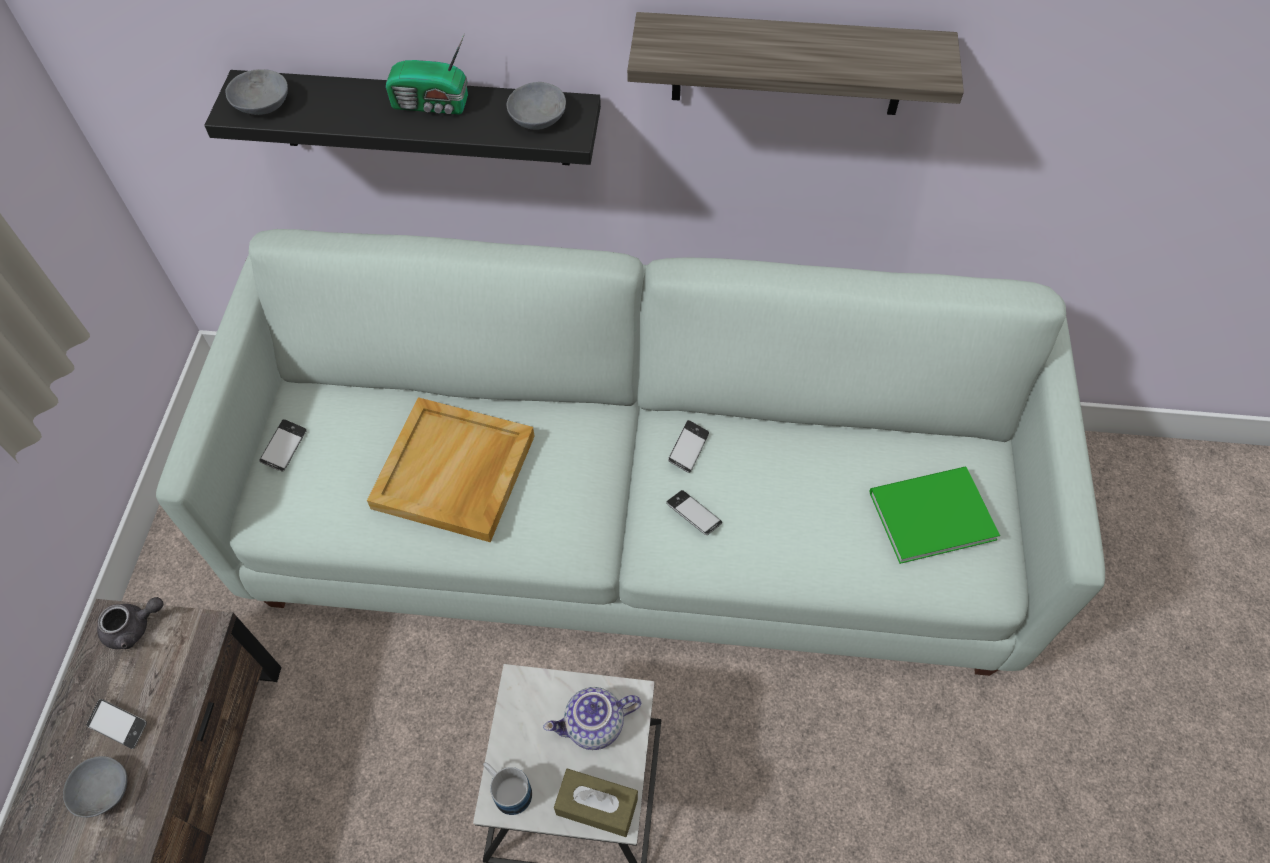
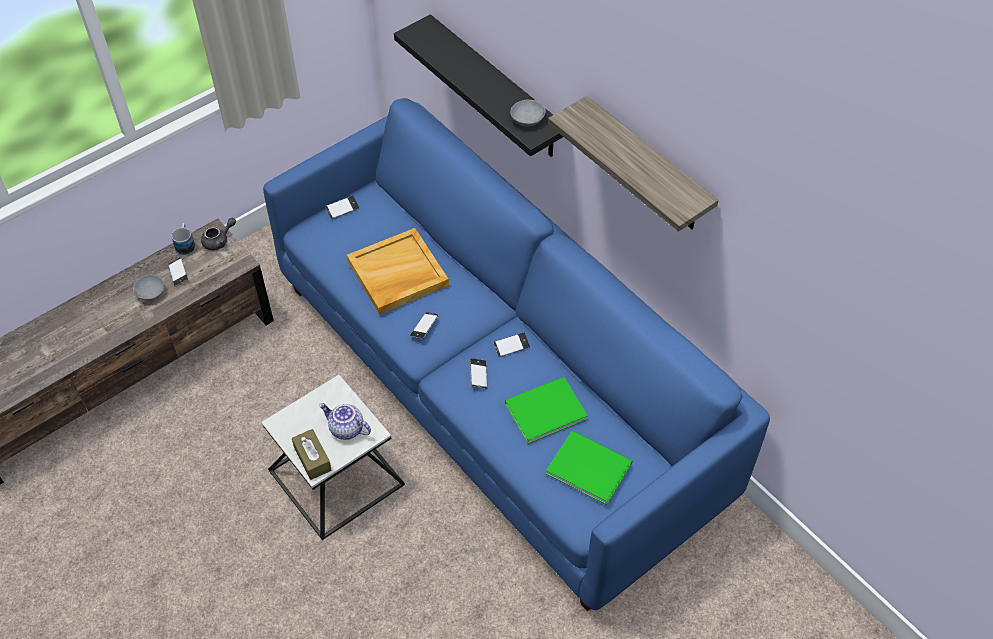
camera: 45 degrees right, 5 degrees down
grey teapot [97,597,163,649] -> grey teapot turned 60 degrees counterclockwise [201,218,236,250]
white sofa [156,229,1105,676] -> blue sofa [263,98,770,612]
grey bowl [225,69,288,115] -> none
radio [386,33,468,114] -> none
mug [483,762,532,815] -> mug moved to [172,223,195,255]
none -> phone [410,312,439,339]
none -> green book [505,377,588,444]

